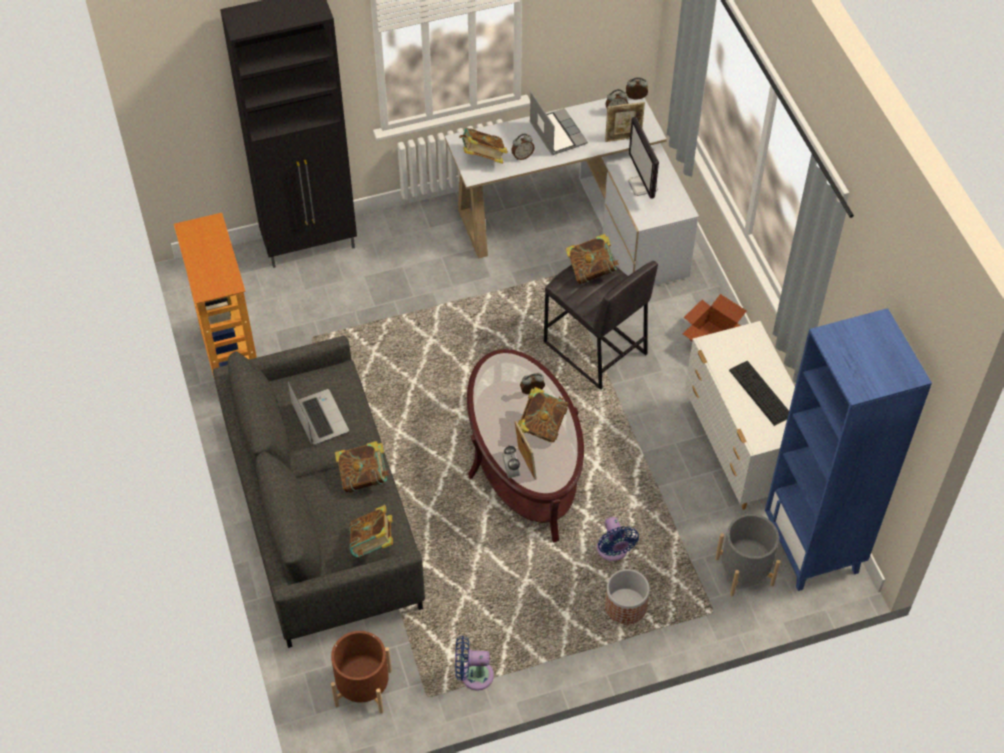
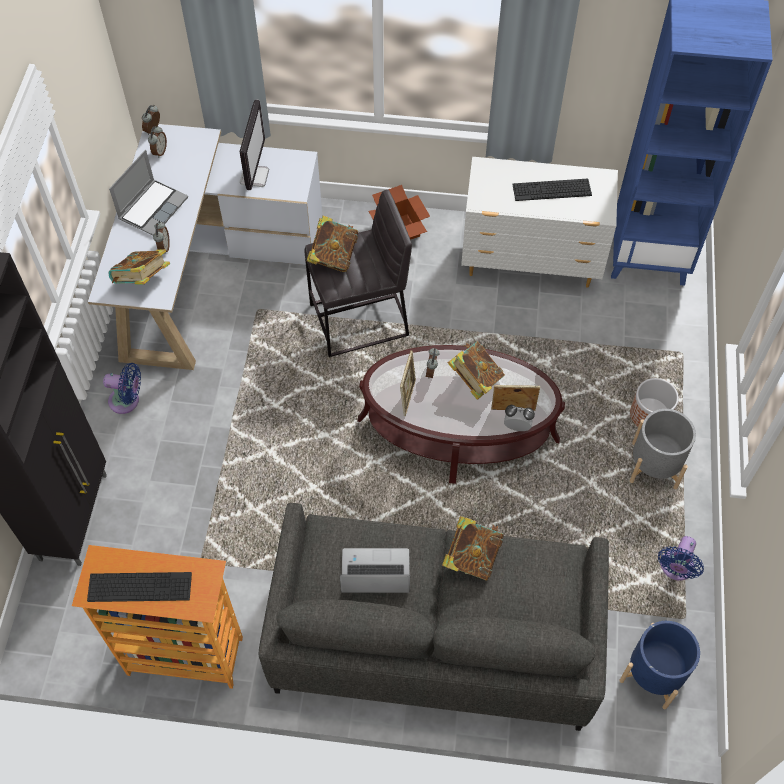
camera: 65 degrees left, 5 degrees up
brown planter [331,631,392,714] -> blue planter [619,621,700,709]
book [349,505,393,557] -> none
laptop [530,92,588,155] -> laptop turned 120 degrees clockwise [109,150,188,235]
blue fan [597,517,639,561] -> blue fan moved to [103,363,141,414]
picture frame [605,102,645,142] -> picture frame moved to [400,350,416,416]
monitor [628,116,659,199] -> monitor turned 90 degrees counterclockwise [239,100,269,190]
grey planter [715,514,781,596] -> grey planter moved to [630,409,696,489]
none -> keyboard [87,572,192,602]

